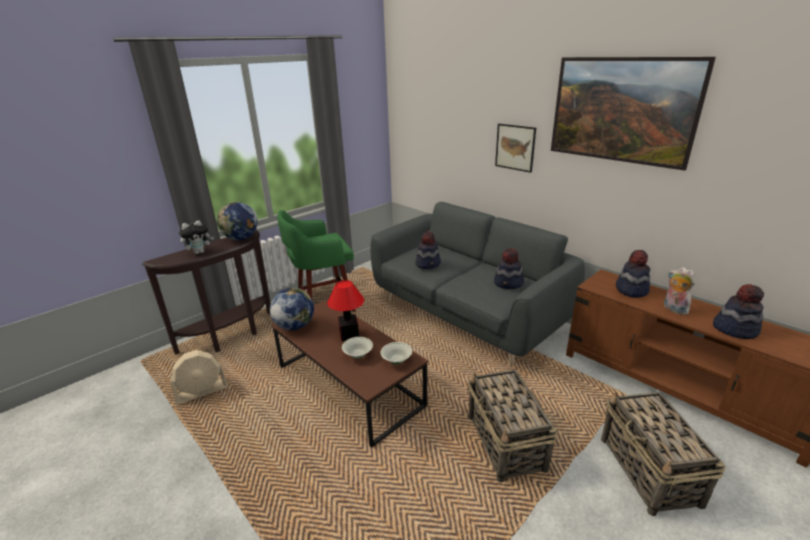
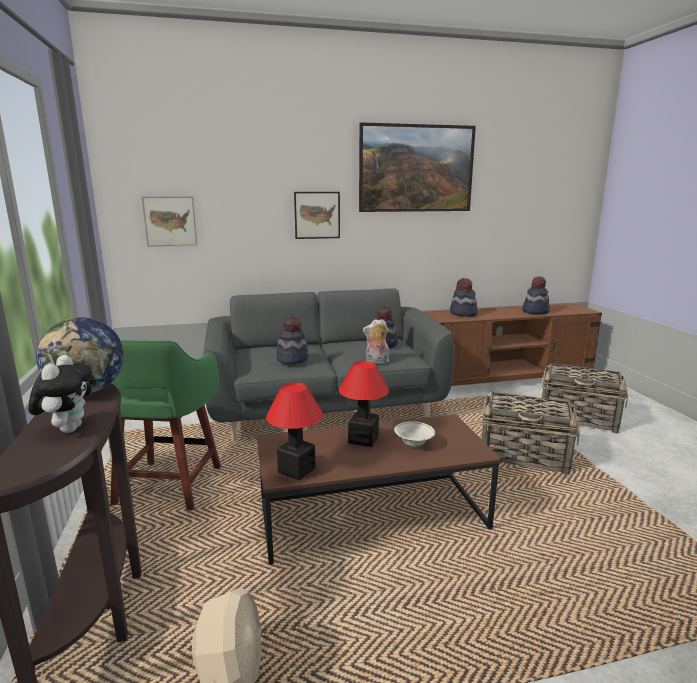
camera: 60 degrees left, 10 degrees down
globe [270,288,314,330] -> table lamp [266,383,323,481]
white bowl [381,342,412,364] -> none
plush toy [664,267,695,315] -> plush toy moved to [363,319,389,364]
none -> picture [141,196,197,247]

